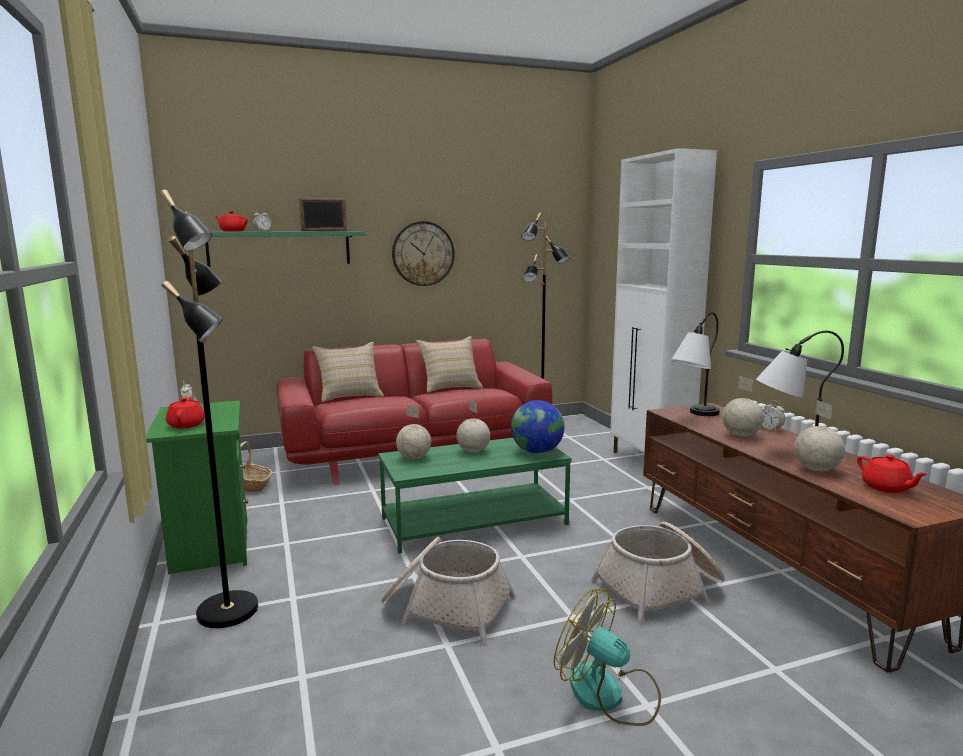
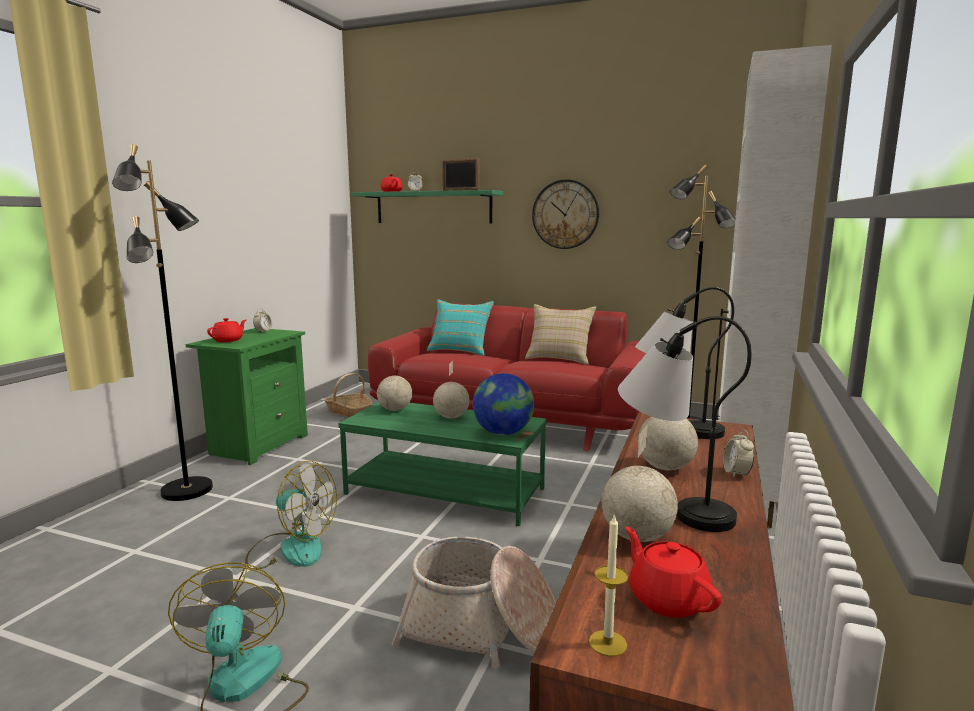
camera: 40 degrees right, 0 degrees up
beige pillow [312,342,384,402] -> turquoise pillow [427,299,494,356]
basket [381,537,515,644] -> fan [245,460,337,570]
red teapot [857,454,928,493] -> red teapot turned 135 degrees clockwise [625,527,722,618]
none -> candle [589,514,628,657]

